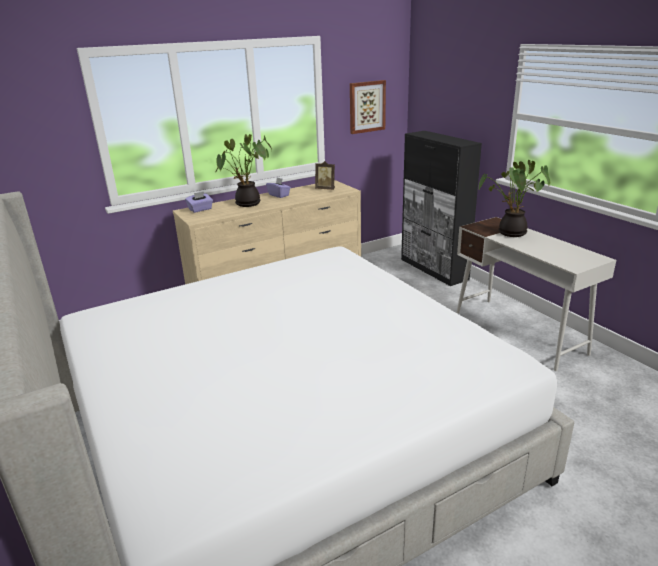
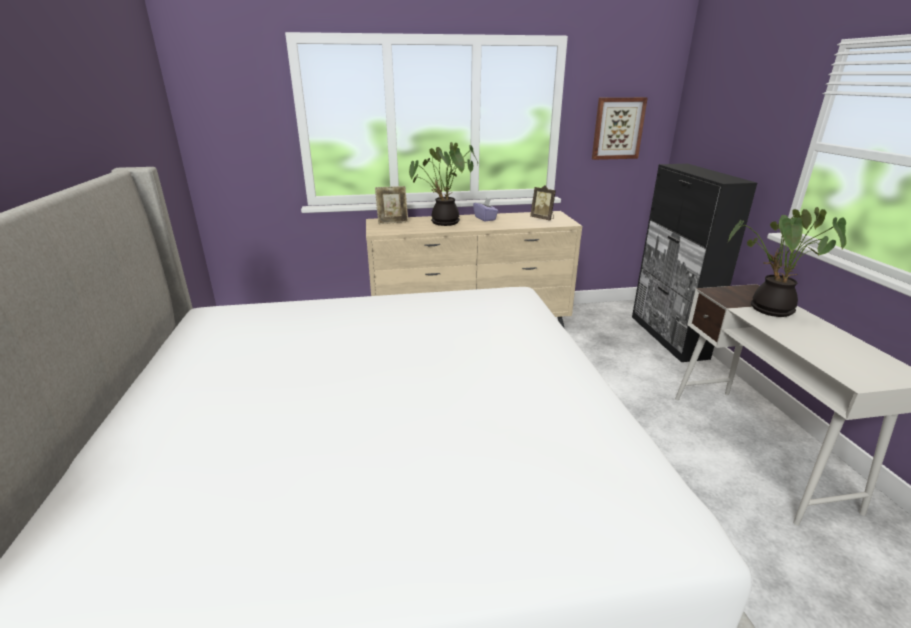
camera: 20 degrees right, 0 degrees up
purple tissue box [185,192,213,213] -> picture frame [375,186,408,224]

